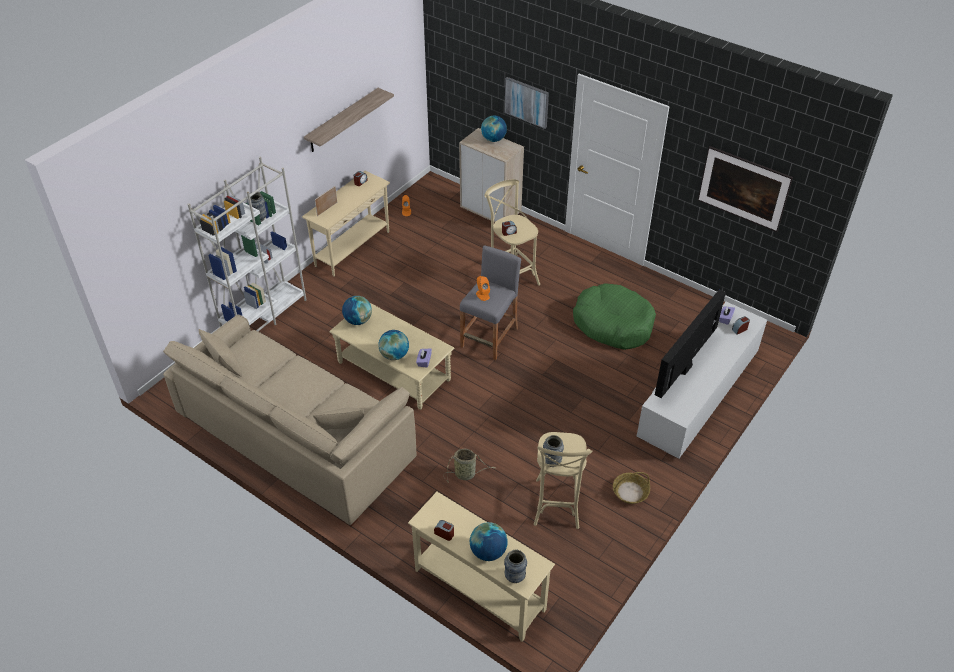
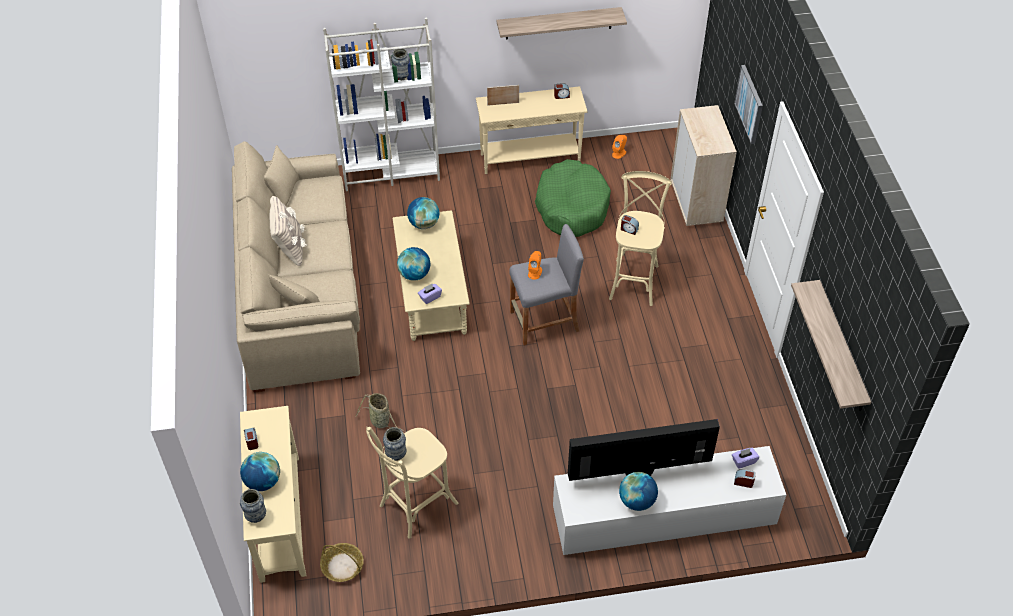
camera: 45 degrees right, 5 degrees up
globe [481,116,507,142] -> globe moved to [619,472,658,511]
green dog bed [573,283,656,350] -> green dog bed moved to [535,159,611,237]
basket [613,472,650,504] -> basket moved to [320,543,364,582]
picture [698,146,793,232] -> shelf [791,280,871,411]
none -> beige pillow [270,196,306,266]

